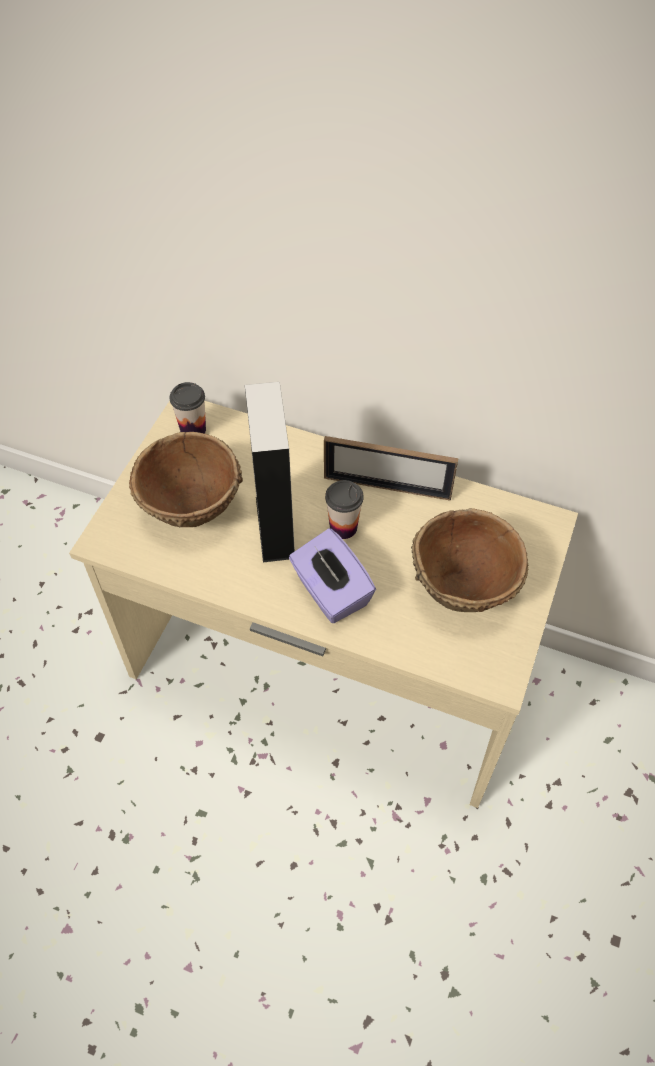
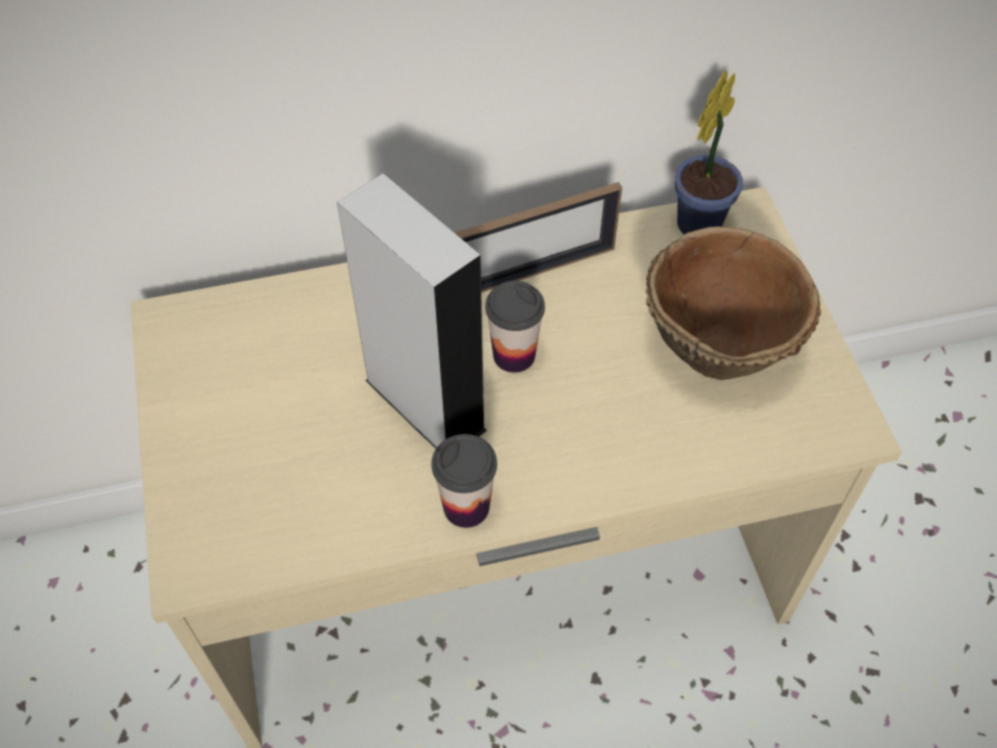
camera: 35 degrees left, 0 degrees up
brown bowl [129,432,243,527] -> none
cup [170,382,206,434] -> cup moved to [432,434,497,528]
purple tissue box [289,528,376,623] -> none
none -> potted plant [675,70,743,234]

